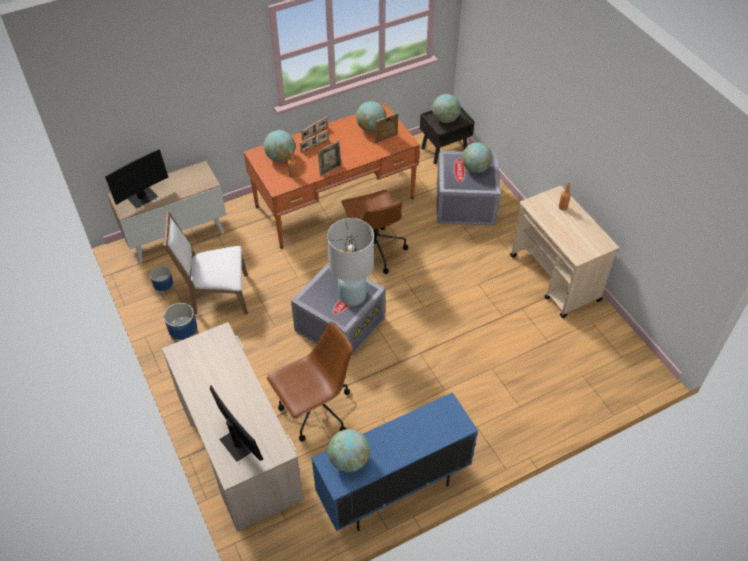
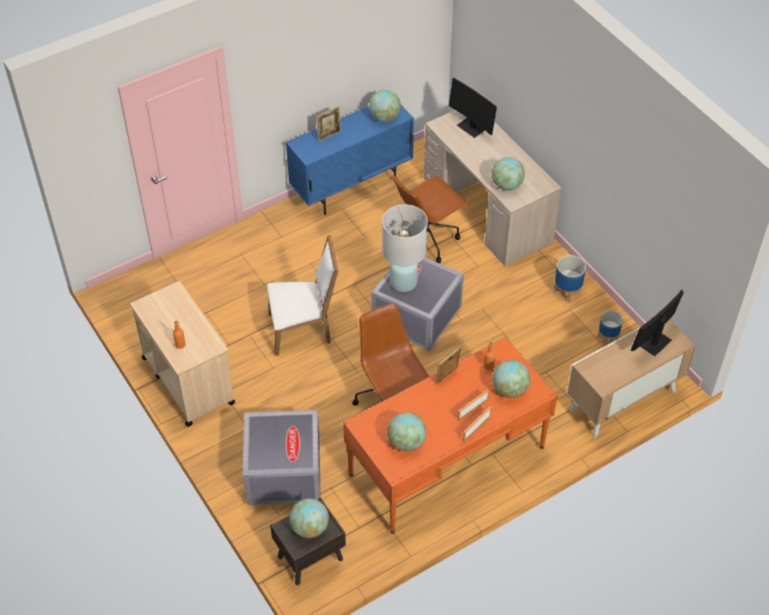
camera: 175 degrees right, 0 degrees up
white chair [163,211,248,315] -> white chair moved to [267,235,338,356]
picture frame [375,113,399,143] -> picture frame moved to [316,106,341,141]
globe [462,142,492,173] -> globe moved to [492,157,525,190]

